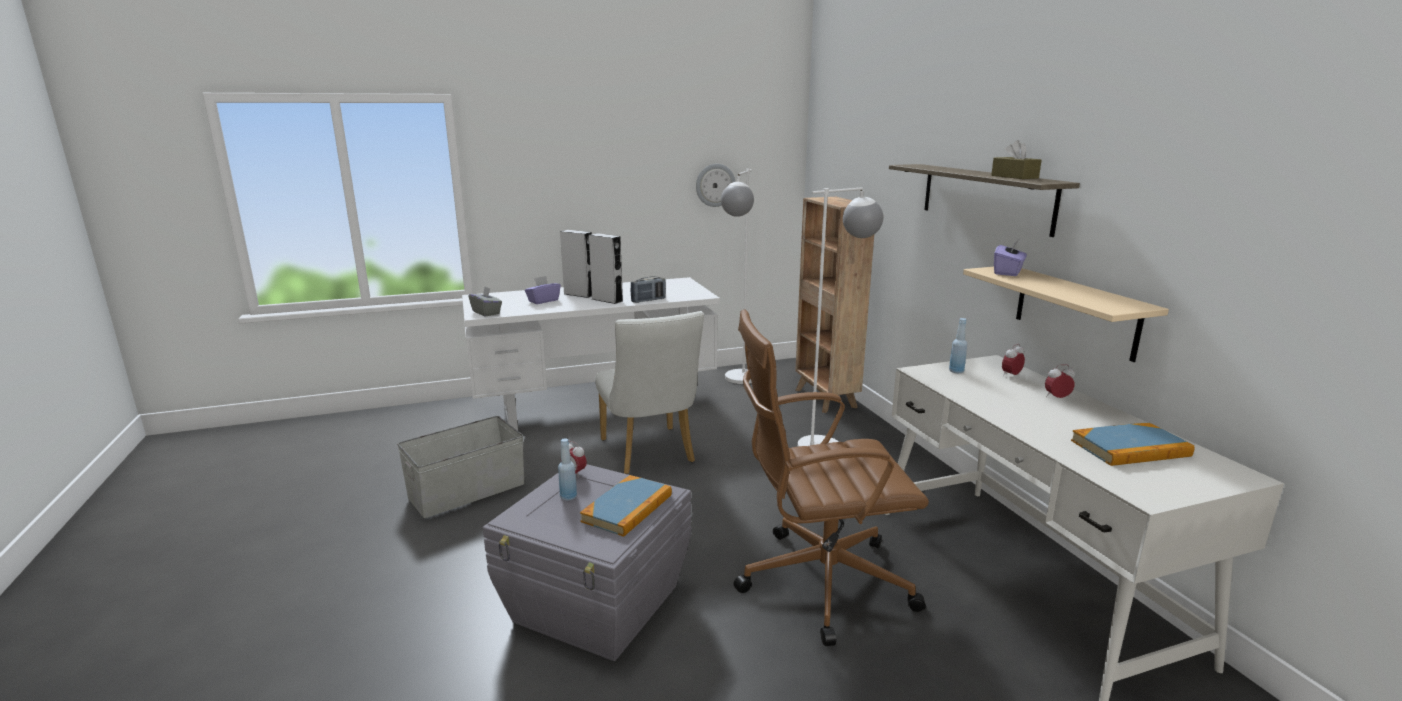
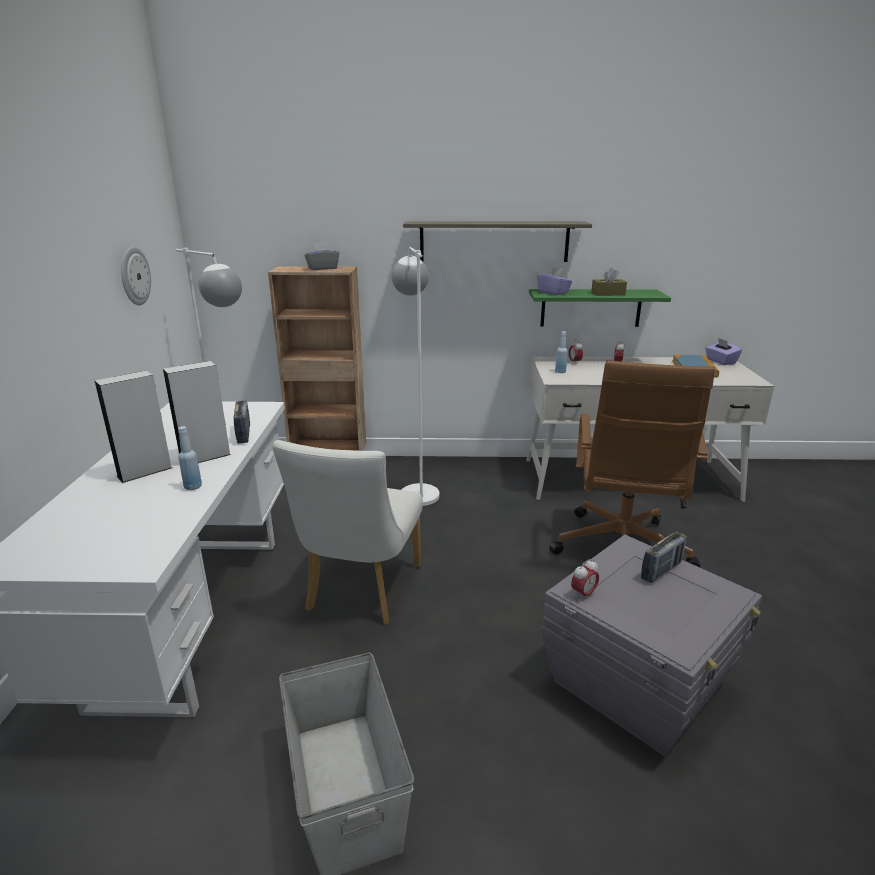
camera: 70 degrees left, 5 degrees up
grey tissue box [469,287,502,317] -> grey tissue box moved to [305,242,339,270]
purple tissue box [525,276,561,304] -> purple tissue box moved to [705,338,742,365]
blue bottle [558,438,577,501] -> blue bottle moved to [178,426,202,490]
book [580,475,672,537] -> radio [641,532,687,583]
white chair [595,311,704,474] -> white chair turned 105 degrees clockwise [272,440,423,624]
beige shelf [963,267,1169,362] -> green shelf [529,289,671,327]
brown tissue box [991,140,1042,179] -> brown tissue box moved to [591,268,627,296]

